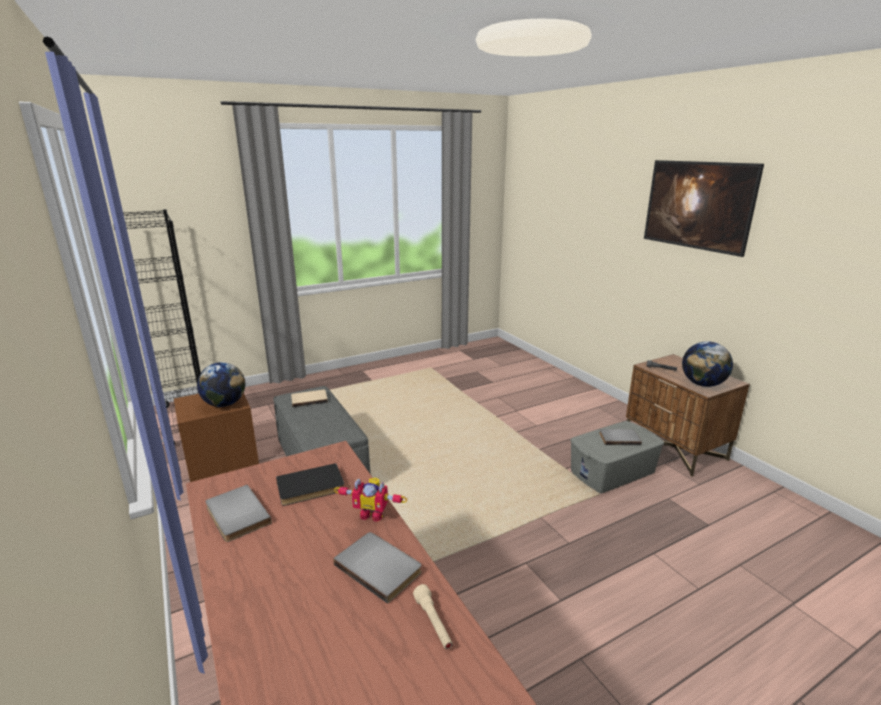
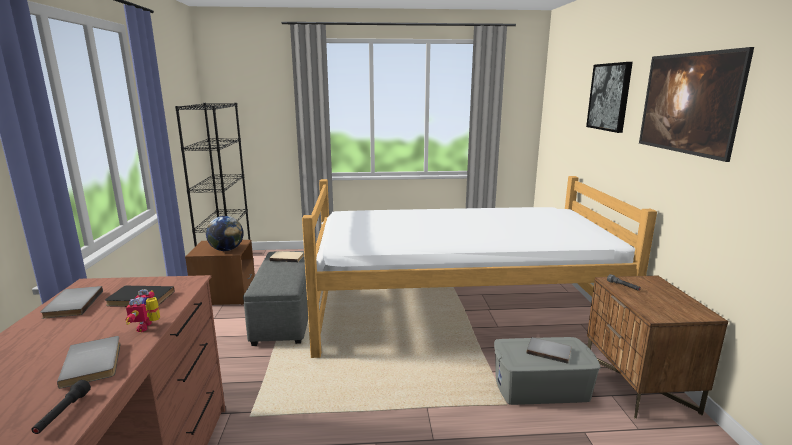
camera: 25 degrees right, 5 degrees down
toy robot [334,478,407,522] -> toy robot turned 45 degrees clockwise [125,289,160,332]
beige flashlight [413,584,453,649] -> black flashlight [31,380,91,434]
globe [682,341,733,387] -> none
none -> bed [302,176,657,358]
none -> picture [586,62,633,133]

